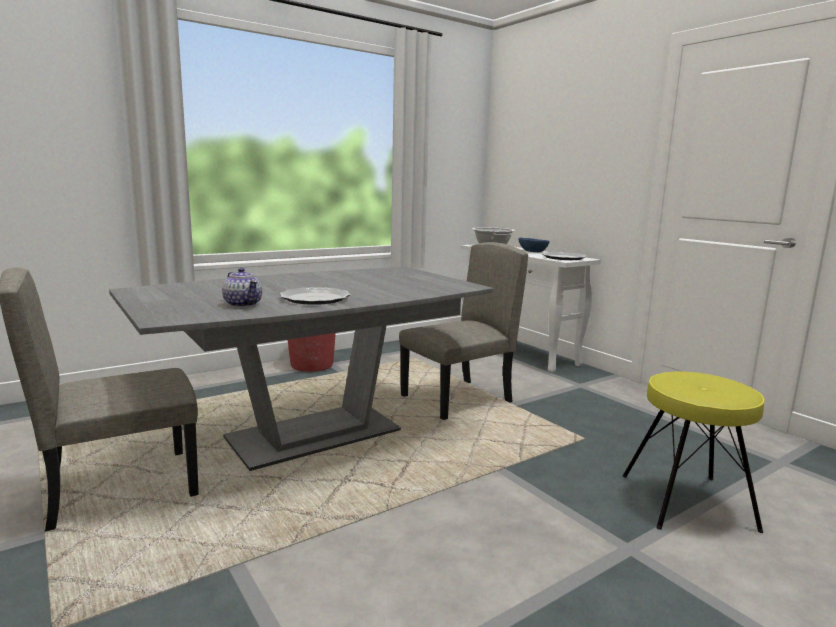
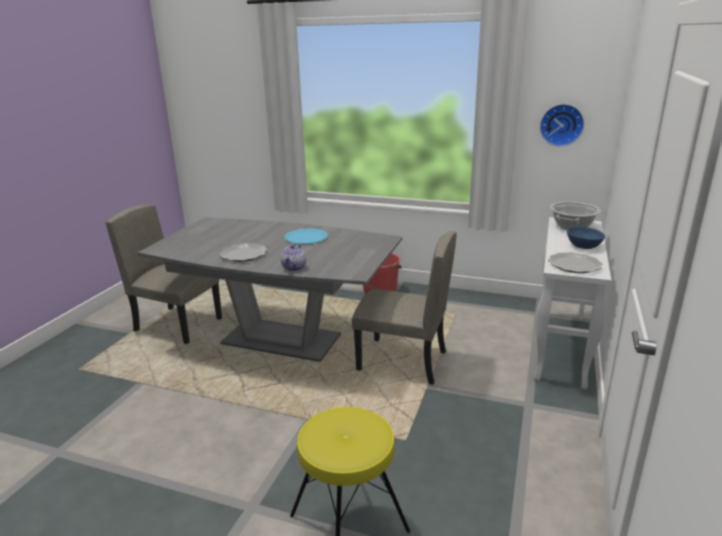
camera: 55 degrees right, 10 degrees up
teapot [222,268,262,307] -> teapot moved to [281,244,306,271]
none -> blue plate [284,229,328,244]
none -> wall clock [540,104,584,147]

